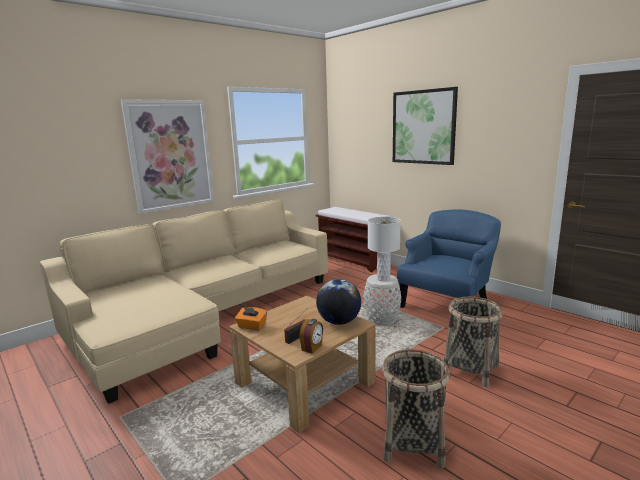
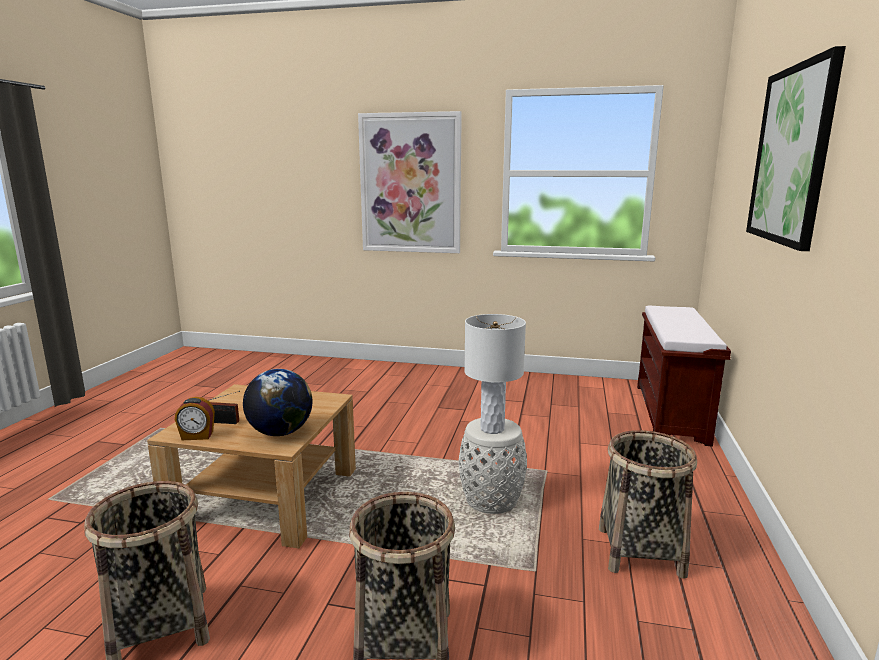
camera: 55 degrees right, 0 degrees up
beige sofa [39,200,328,404] -> none
orange tissue box [235,307,267,330] -> none
blue armchair [397,210,501,308] -> basket [599,430,697,579]

